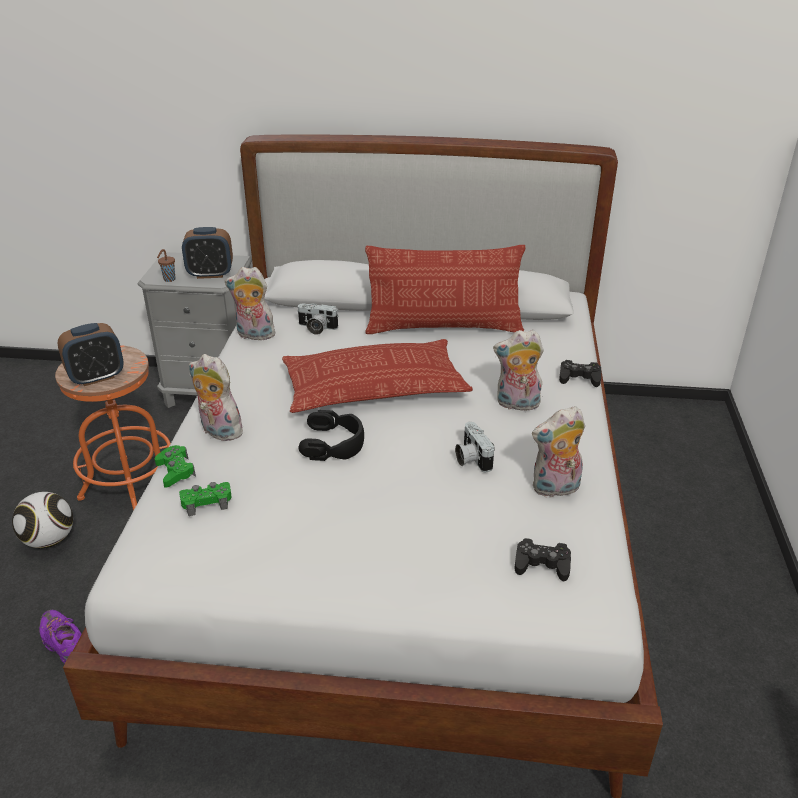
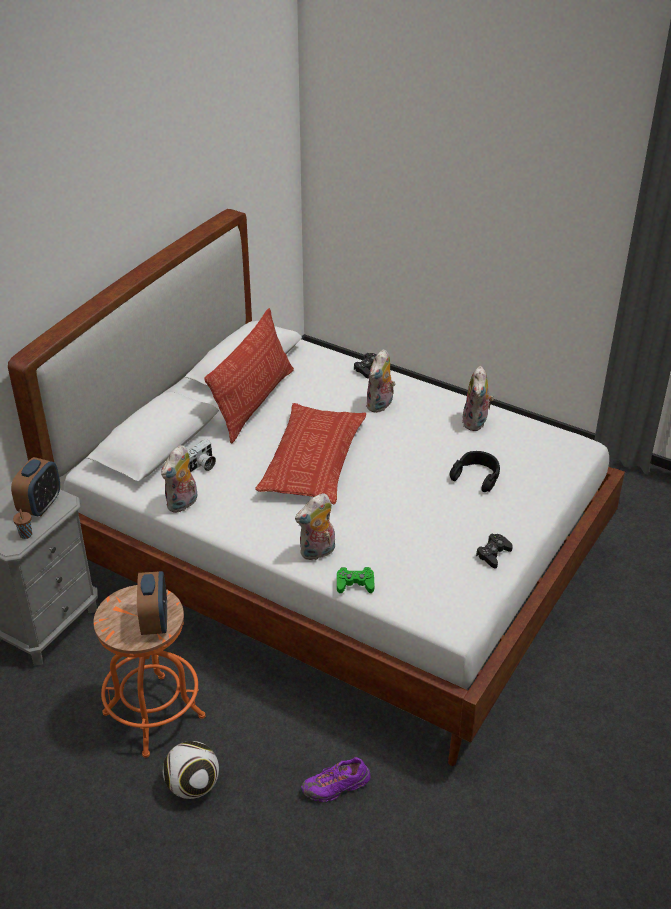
camera: 65 degrees left, 5 degrees up
green game controller [179,482,231,516] -> none
black headphones [298,410,364,461] -> black headphones moved to [449,451,500,492]
camera [455,422,495,472] -> none
black game controller [514,538,571,581] -> black game controller moved to [476,533,513,568]

